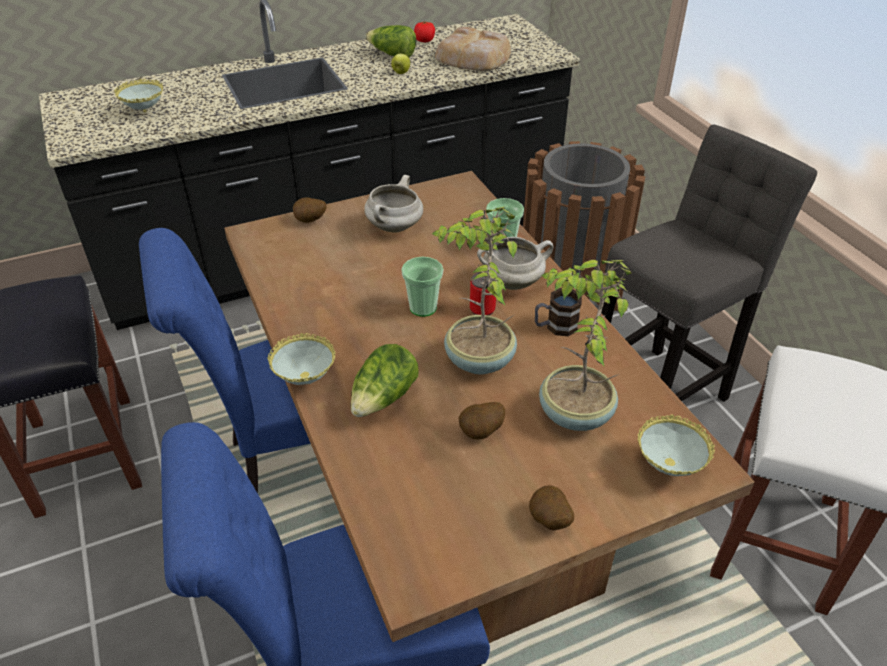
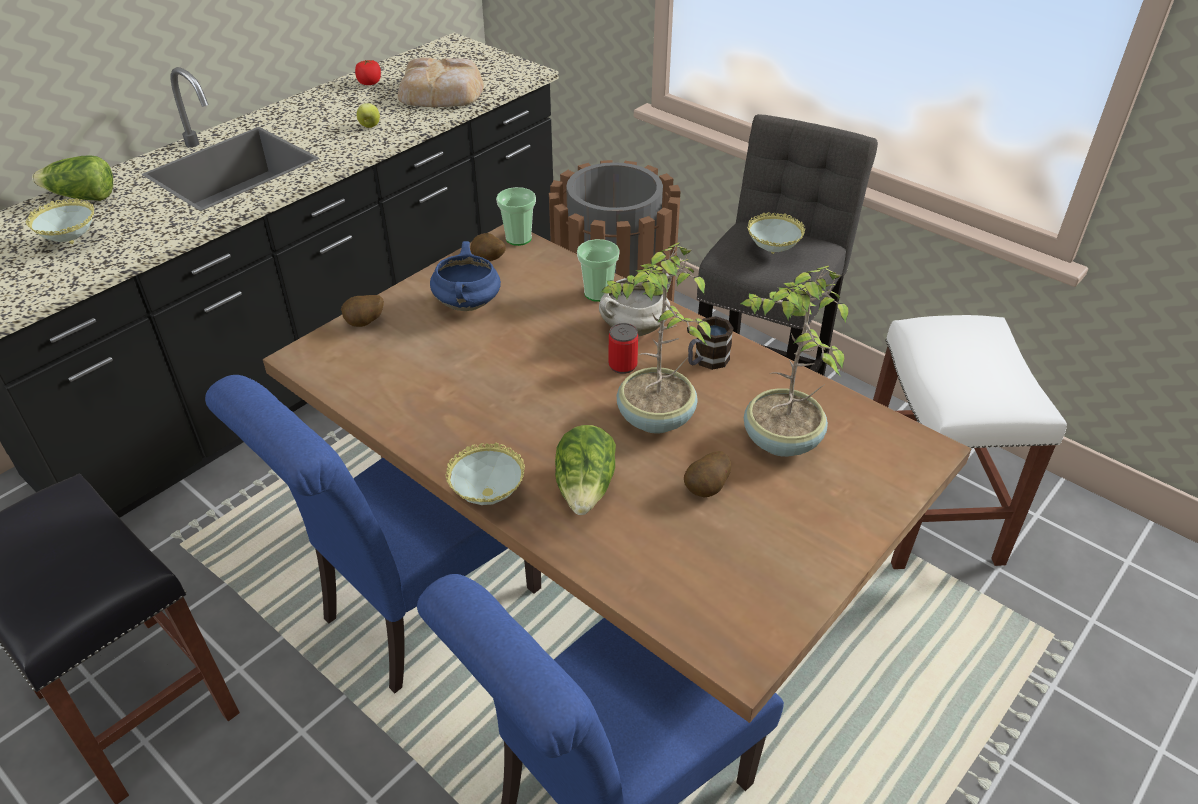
camera: 25 degrees left, 0 degrees up
white cooking pot [364,175,423,233] -> blue cooking pot [430,241,501,311]
lettuce [365,25,416,57] -> lettuce moved to [32,155,113,201]
cup [401,257,443,317] -> cup moved to [496,187,536,246]
potato [529,485,574,530] -> potato moved to [470,233,506,261]
bowl [638,414,715,476] -> bowl moved to [747,212,805,254]

